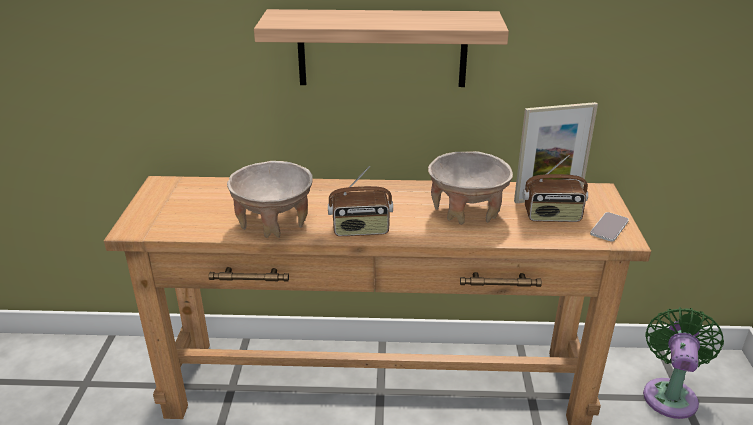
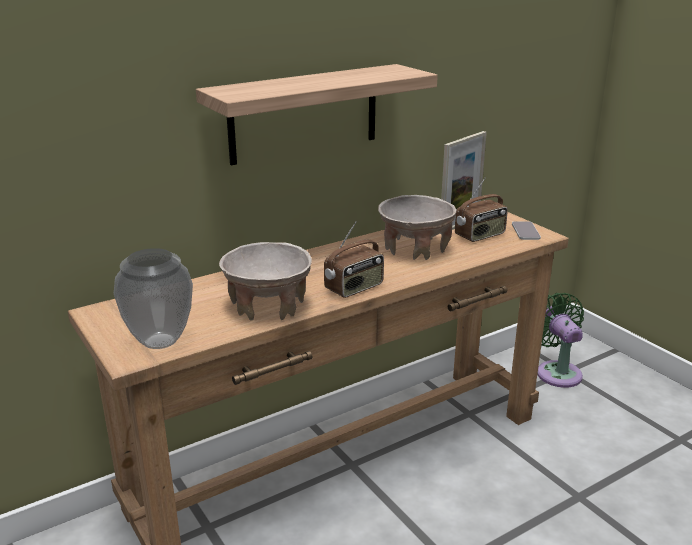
camera: 35 degrees left, 5 degrees down
none -> vase [114,248,193,349]

